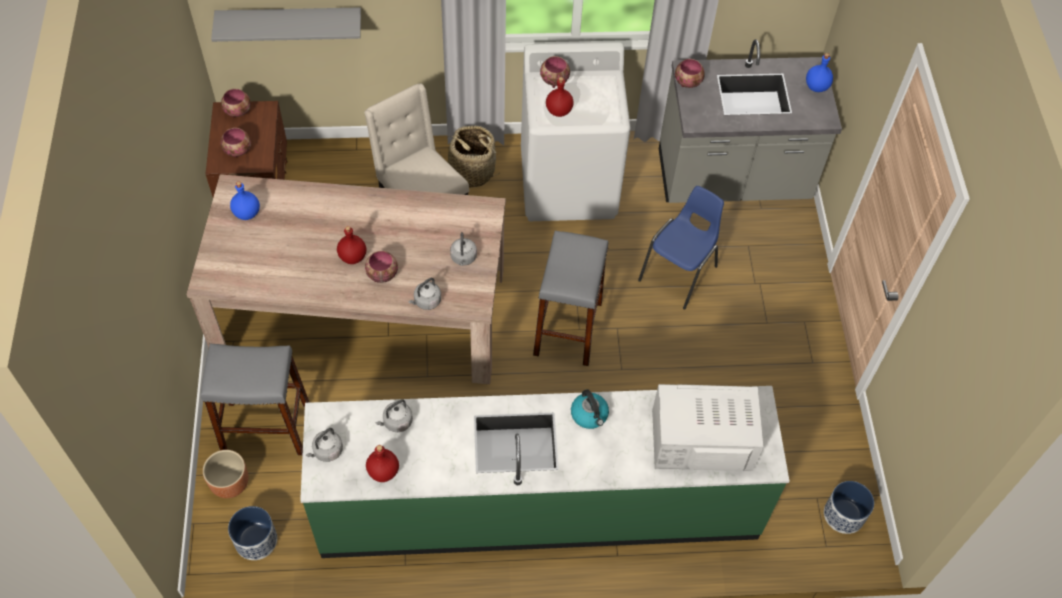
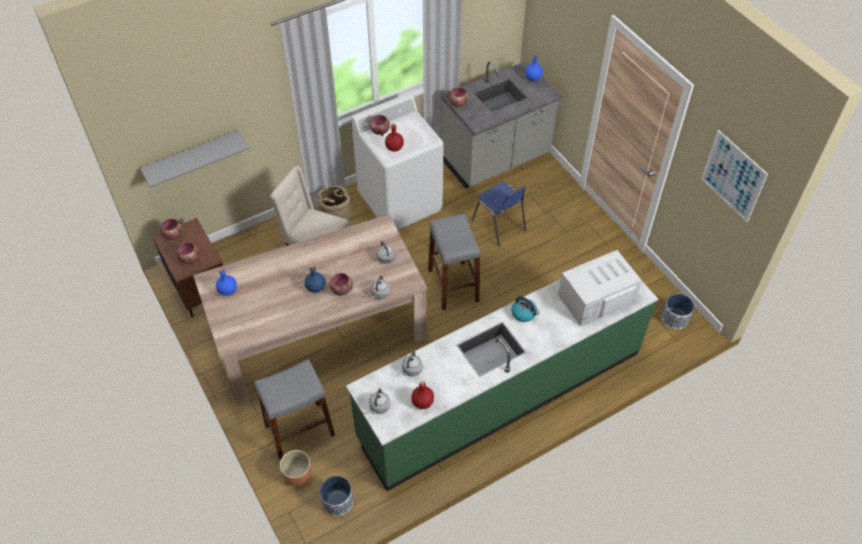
camera: 25 degrees left, 5 degrees down
red bottle [337,226,366,264] -> blue bottle [305,265,325,293]
blue chair [638,186,724,310] -> blue chair turned 135 degrees clockwise [472,182,526,246]
none -> picture [701,130,768,222]

